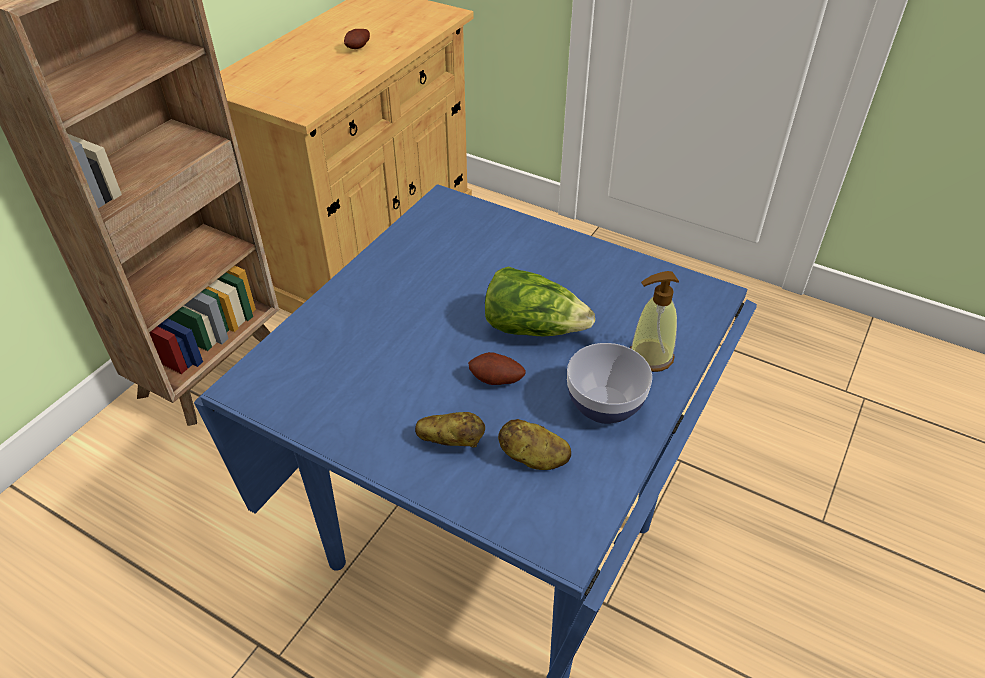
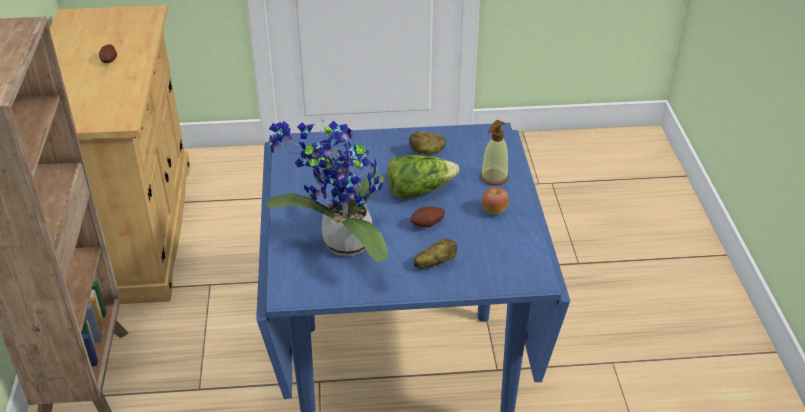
camera: 35 degrees left, 5 degrees down
potato [498,419,571,470] -> potato moved to [409,132,446,155]
bowl [567,343,652,424] -> apple [482,187,509,215]
none -> potted plant [266,117,388,262]

